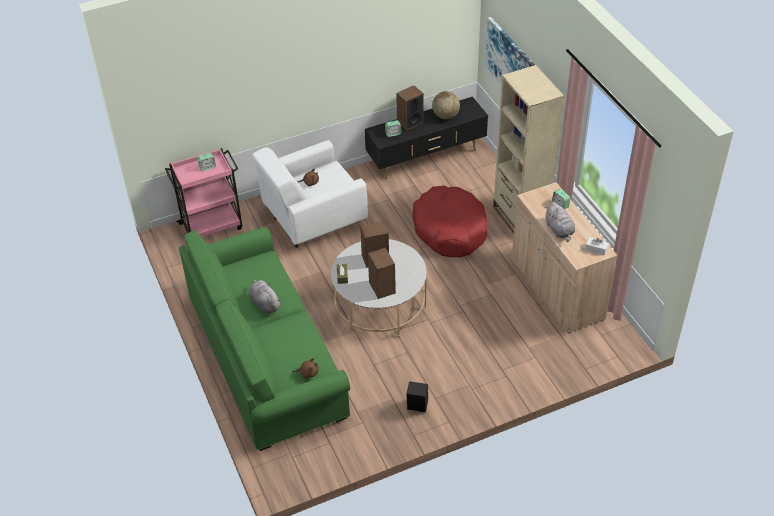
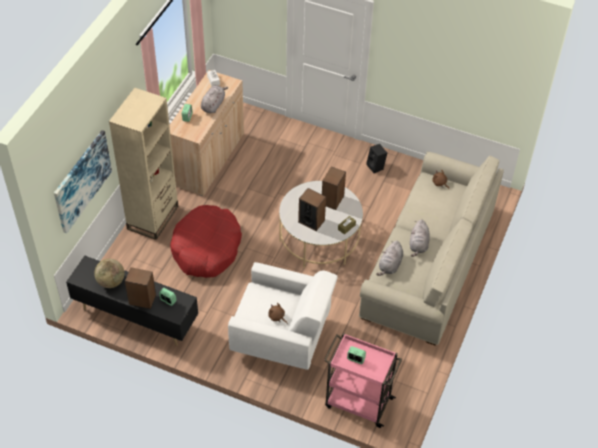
camera: 135 degrees left, 5 degrees up
green sofa [179,227,350,451] -> beige sofa [359,151,504,345]
none -> grey plush toy [376,241,403,276]

